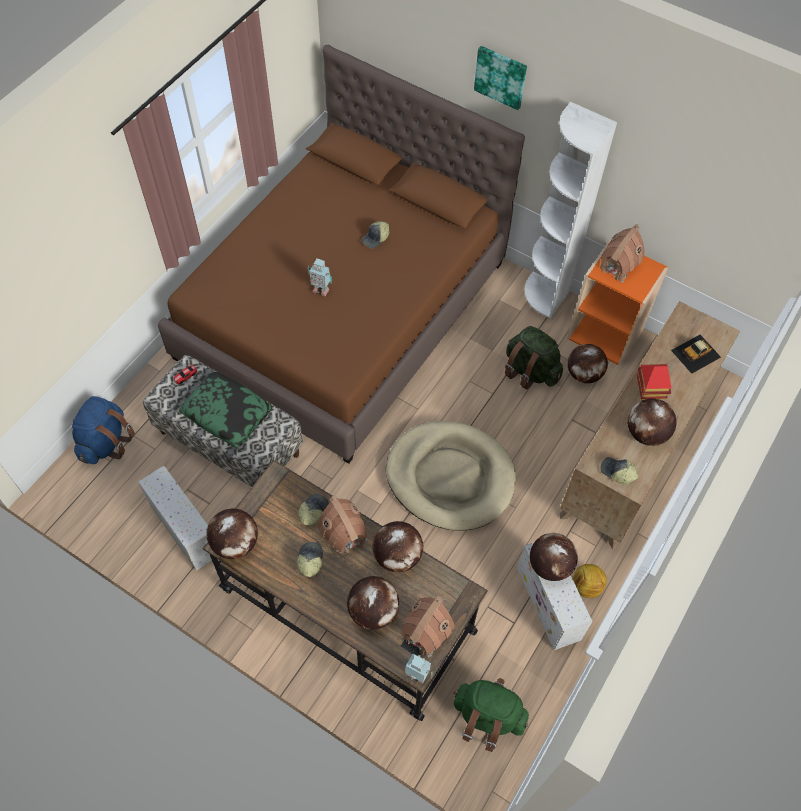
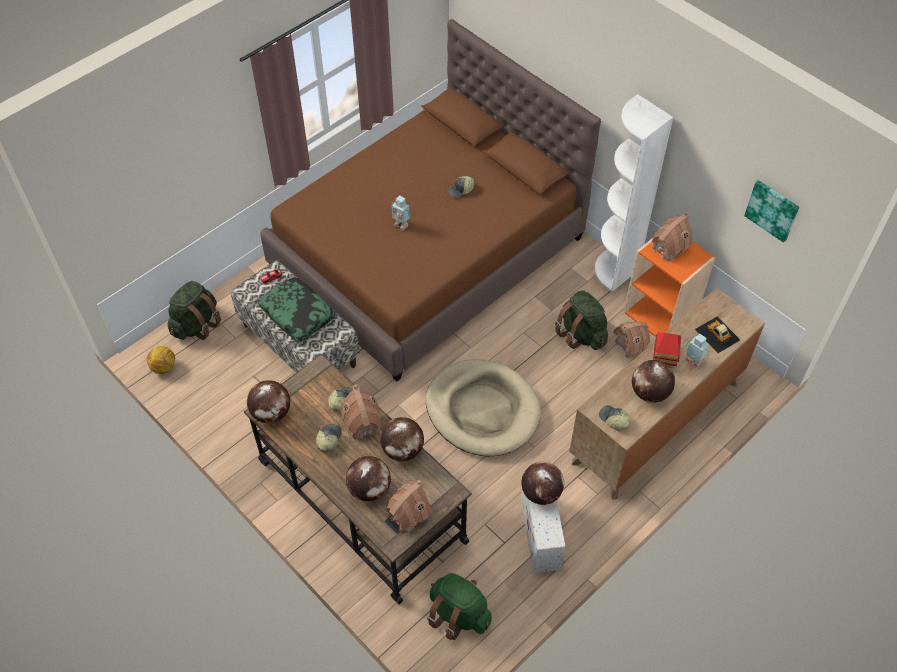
camera: 15 degrees right, 5 degrees down
blue backpack [72,396,135,464] -> green backpack [167,281,221,340]
white storage box [138,465,212,571] -> none
toy robot [403,653,433,683] -> toy robot moved to [685,334,710,367]
picture [474,46,527,110] -> picture moved to [744,180,799,243]
globe [567,344,608,383] -> toy house [613,321,650,360]
football [573,564,607,598] -> football moved to [147,346,175,374]
toy car [671,335,721,374] -> toy car turned 75 degrees clockwise [695,317,740,353]

